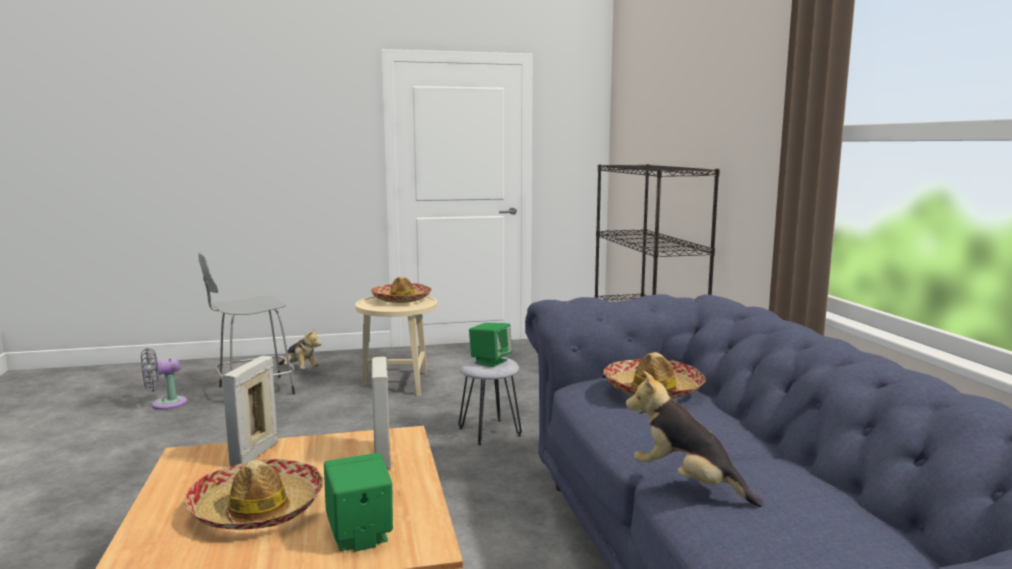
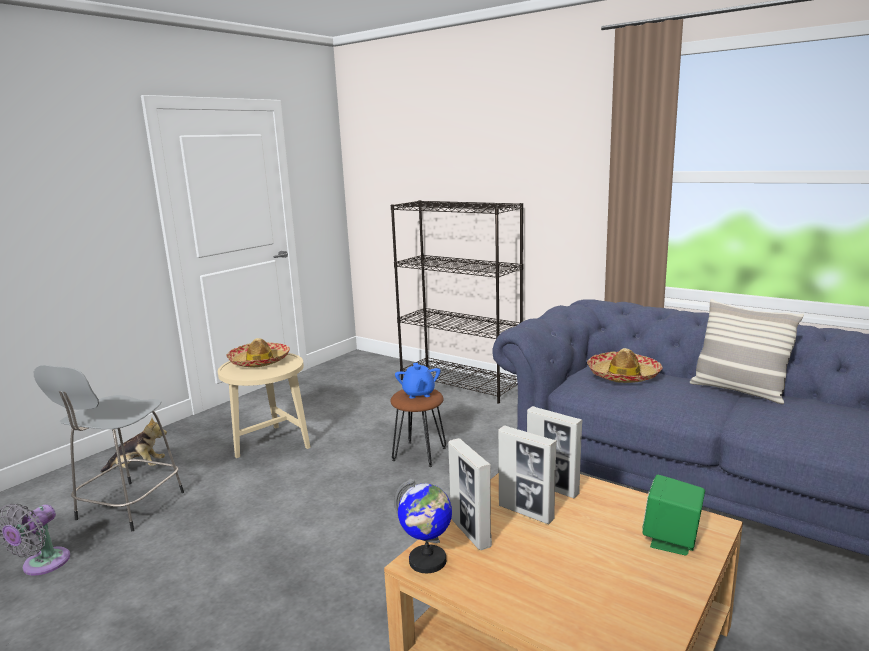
camera: 40 degrees left, 5 degrees up
hat [184,459,323,530] -> none
grey stool [459,357,522,445] -> brown stool [390,389,446,467]
green speaker [469,323,512,367] -> blue teapot [395,363,441,399]
plush toy [626,371,764,507] -> none
none -> globe [394,478,452,573]
none -> picture frame [498,425,557,524]
none -> pillow [690,299,804,404]

